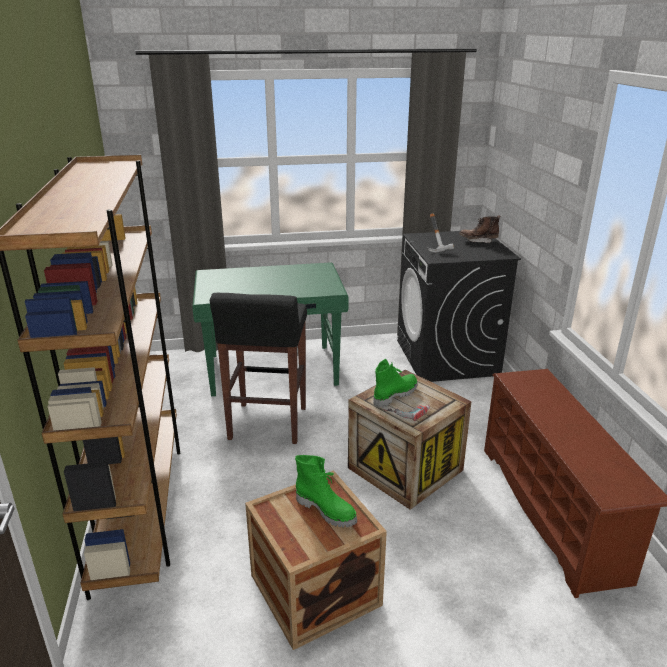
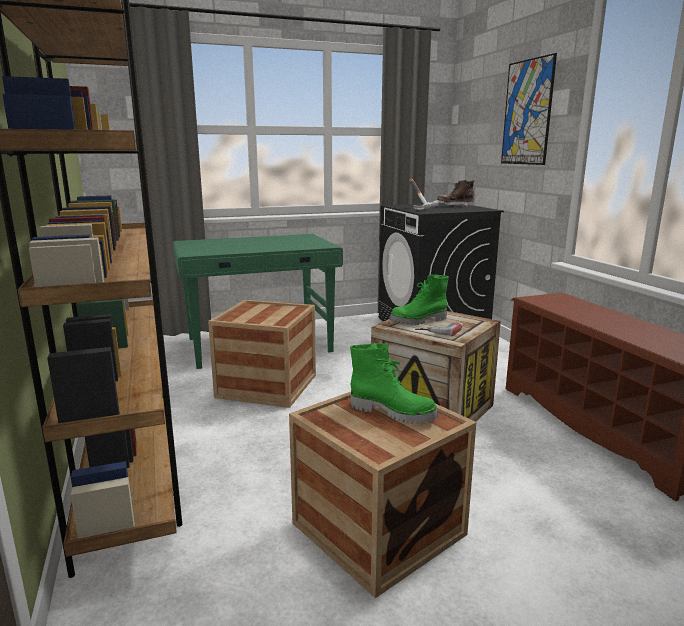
camera: 10 degrees left, 10 degrees down
black stool [210,293,307,444] -> crate [208,300,316,408]
green boot [374,359,417,408] -> green boot turned 150 degrees counterclockwise [389,275,449,325]
none -> picture [501,53,557,165]

